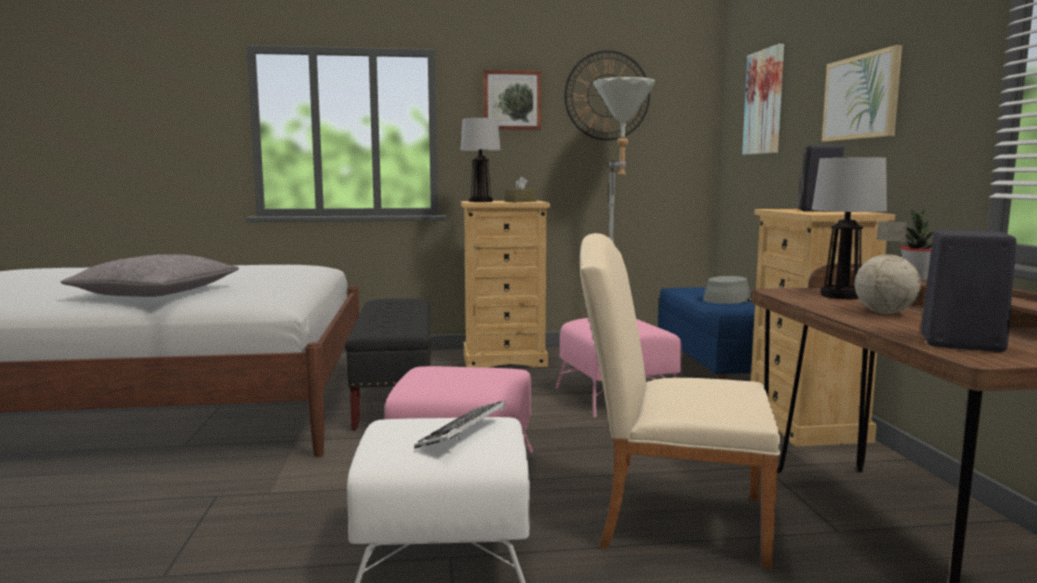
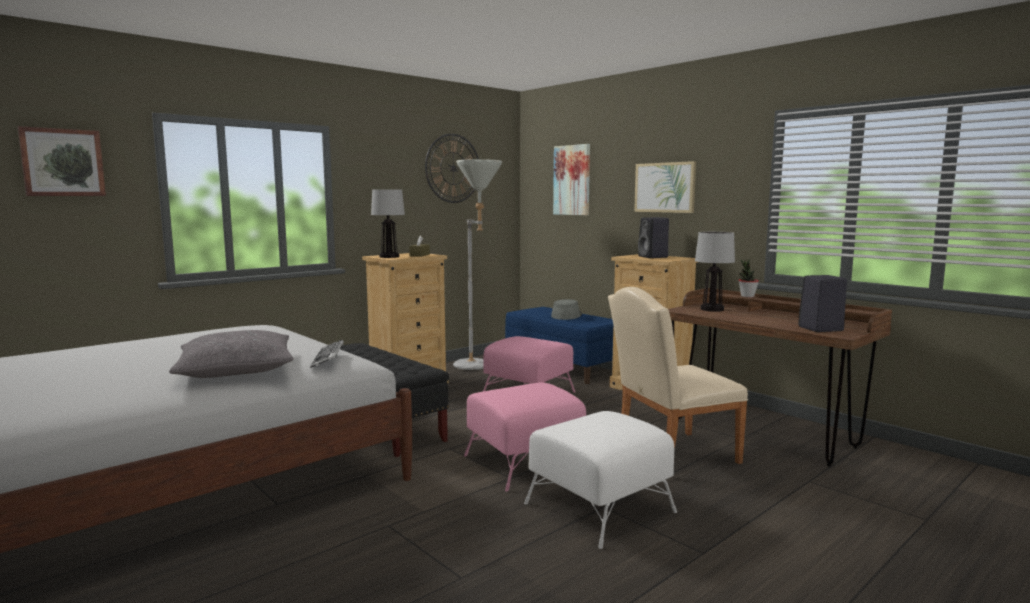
camera: 35 degrees left, 0 degrees up
keyboard [414,401,506,449] -> keyboard moved to [310,340,344,368]
picture [483,70,541,130] -> picture moved to [18,126,106,196]
globe [855,221,921,314] -> none

